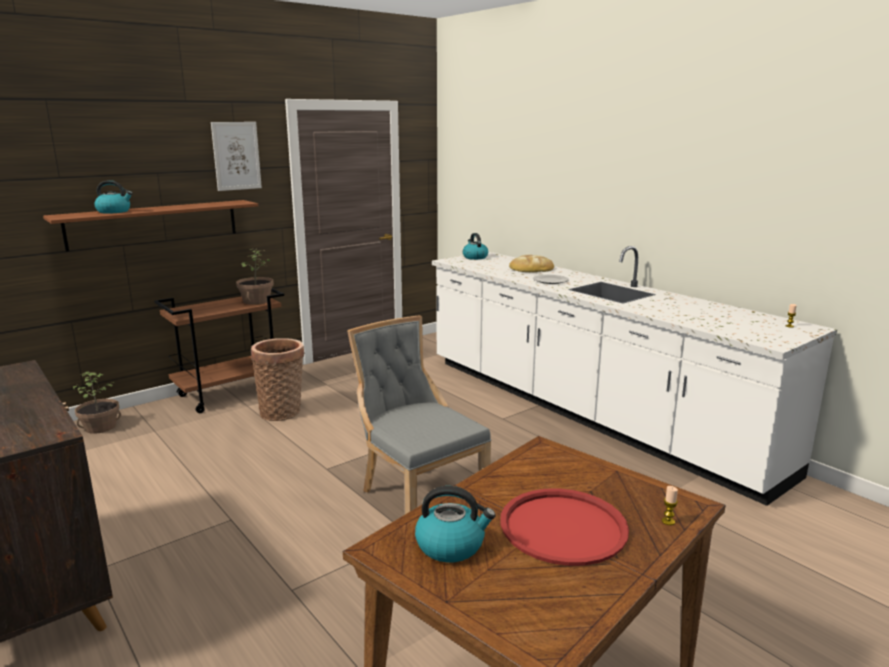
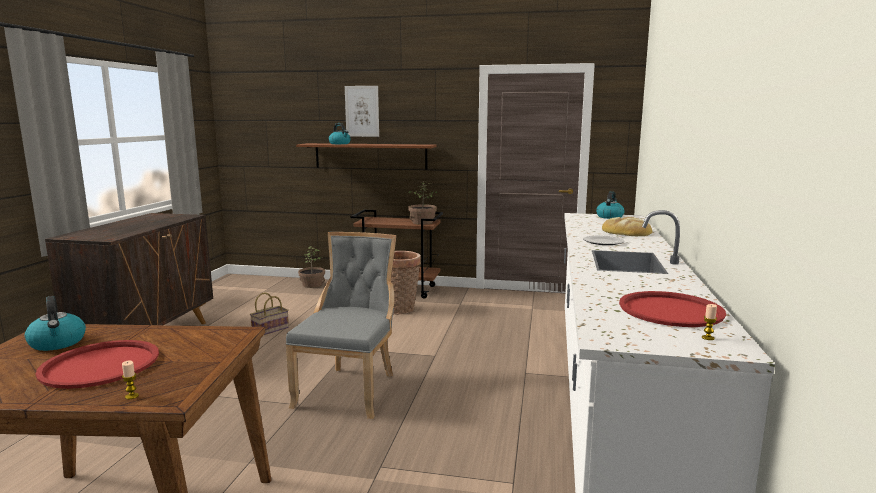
camera: 50 degrees right, 5 degrees down
picture [211,122,262,191] -> picture moved to [345,86,379,137]
none -> basket [250,292,289,335]
none -> red tray [619,291,726,327]

